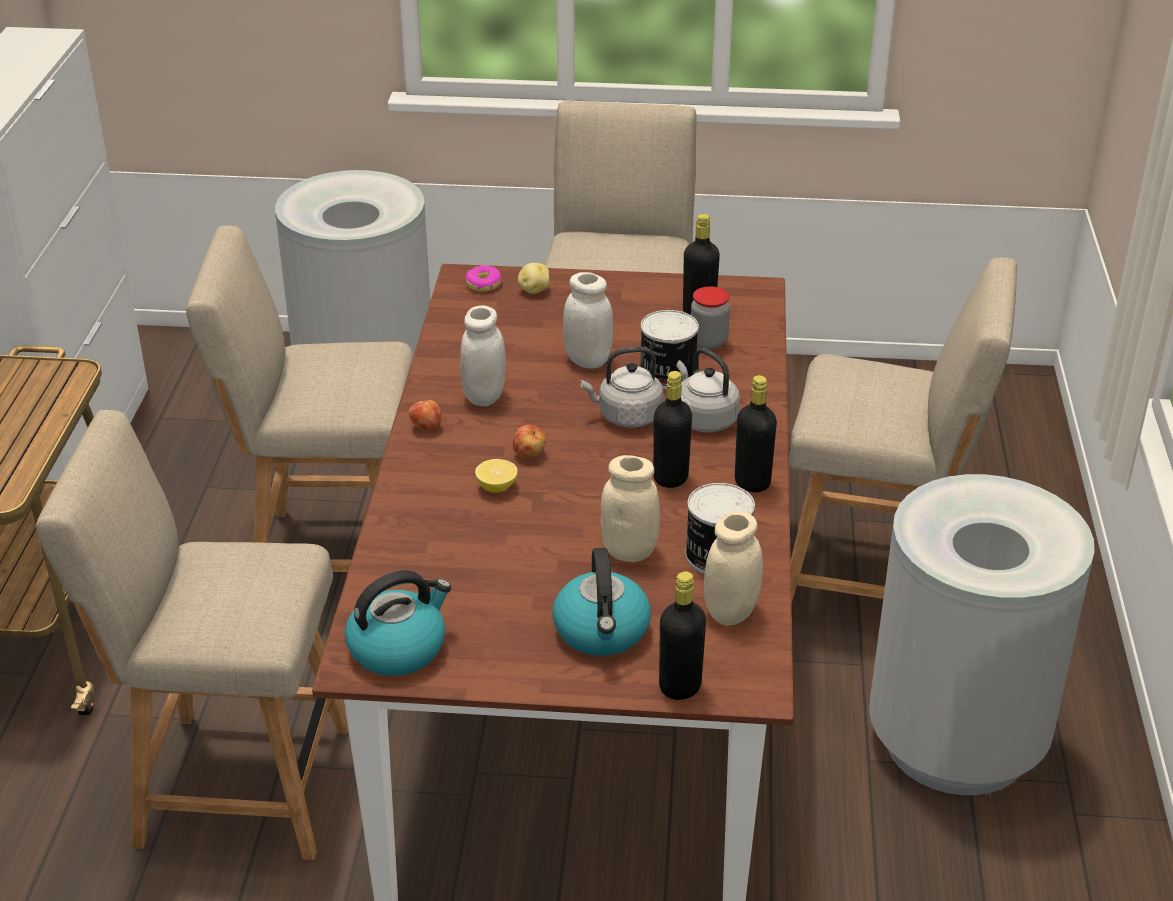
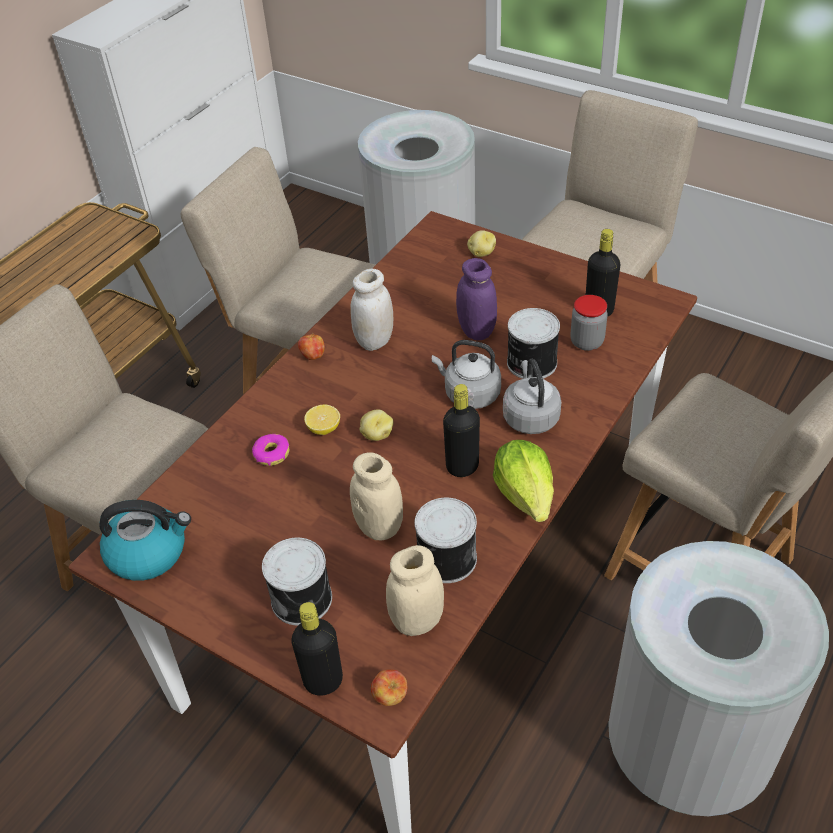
camera: 30 degrees right, 10 degrees up
donut [466,265,501,292] -> donut moved to [252,434,289,466]
apple [513,425,546,458] -> apple moved to [371,669,407,706]
kettle [552,548,651,656] -> can [262,538,332,626]
white jar [563,272,613,369] -> purple jar [456,258,497,340]
black bottle [735,375,777,492] -> lettuce [493,440,554,522]
none -> potato [360,409,394,441]

